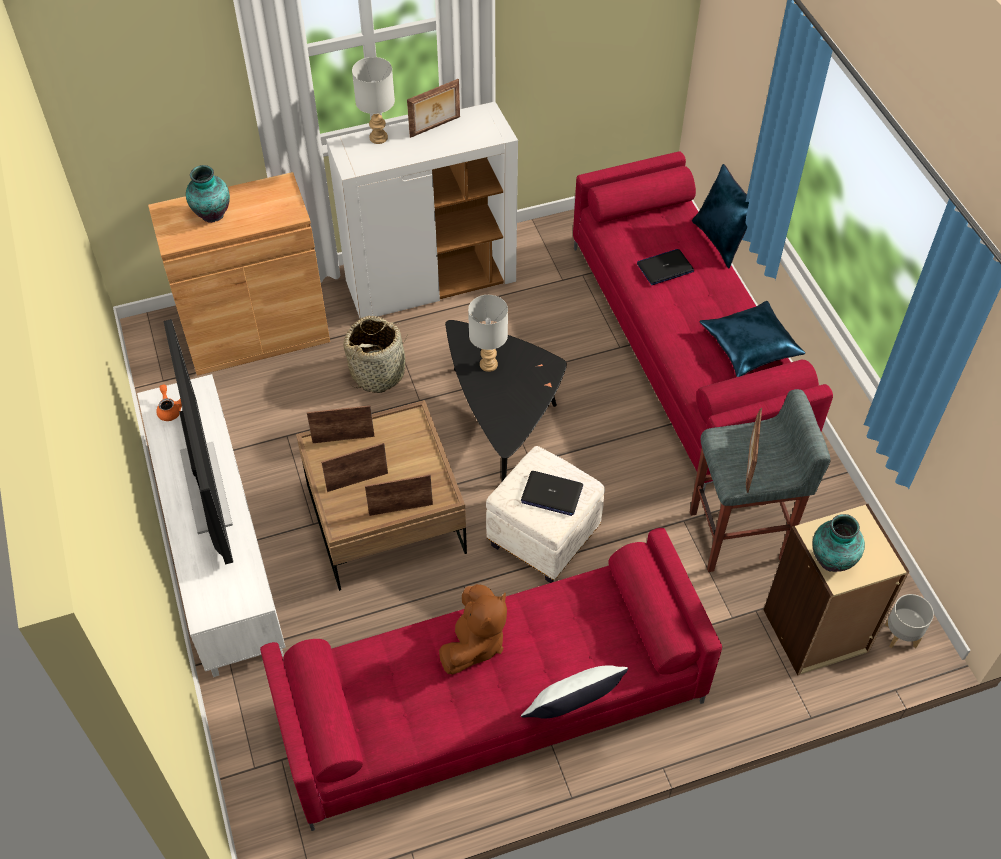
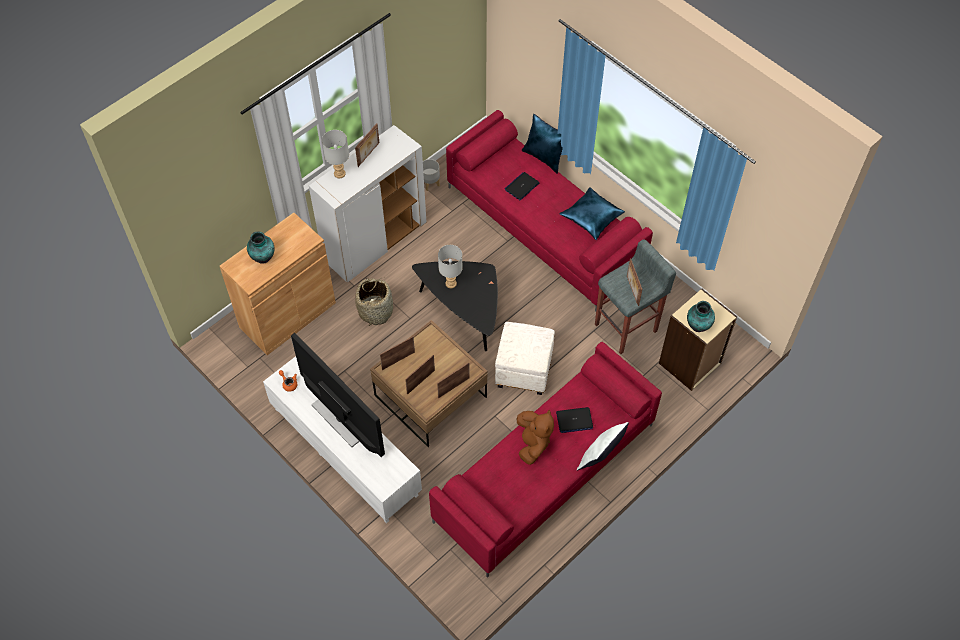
camera: 25 degrees left, 5 degrees up
laptop [521,471,583,516] -> laptop moved to [556,407,593,433]
grey planter [885,594,934,648] -> grey planter moved to [423,159,440,191]

